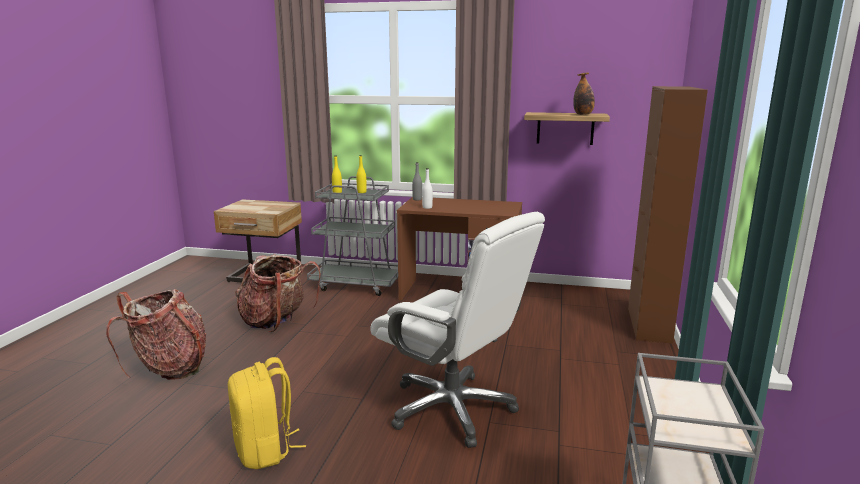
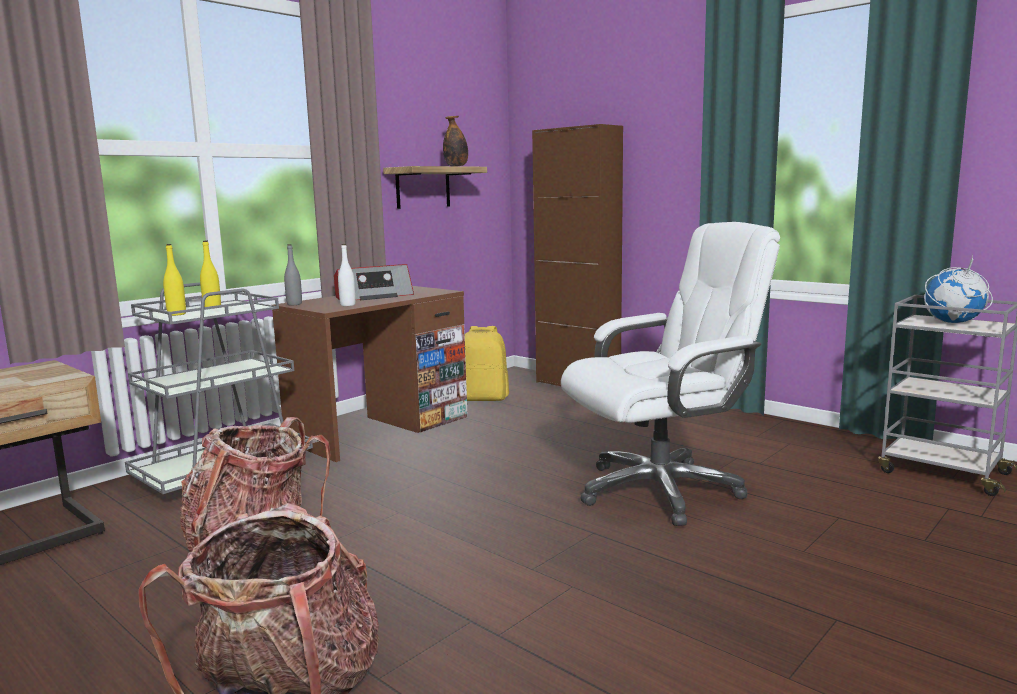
camera: 60 degrees left, 5 degrees down
yellow backpack [228,357,306,469] -> yellow backpack moved to [465,326,509,401]
none -> radio [334,264,414,300]
none -> globe [924,255,993,323]

